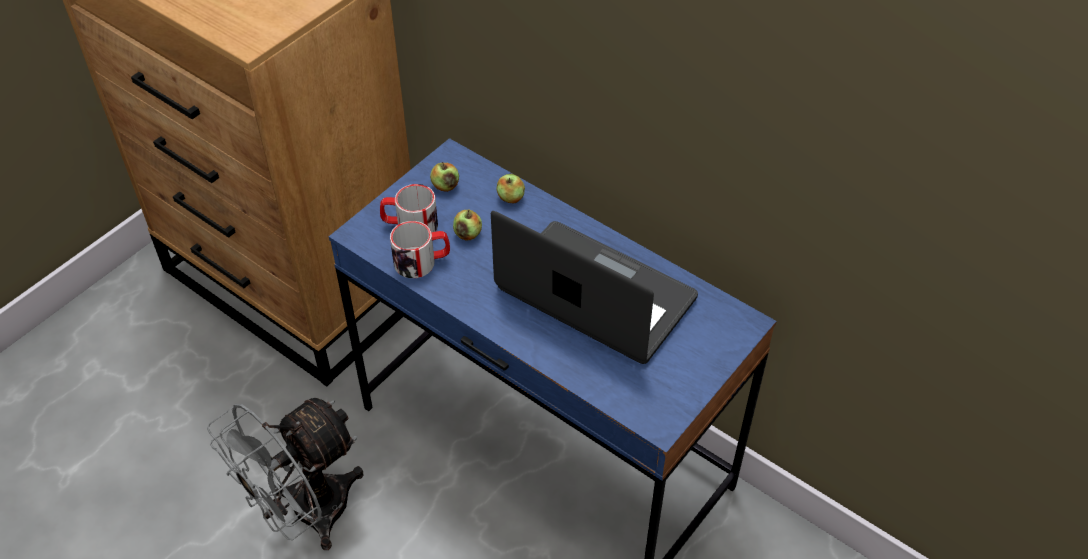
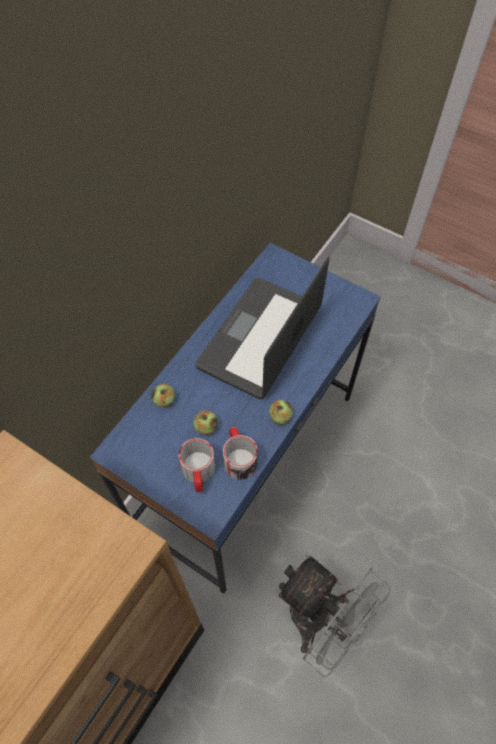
camera: 95 degrees left, 10 degrees up
apple [430,162,459,192] -> apple moved to [269,400,293,425]

